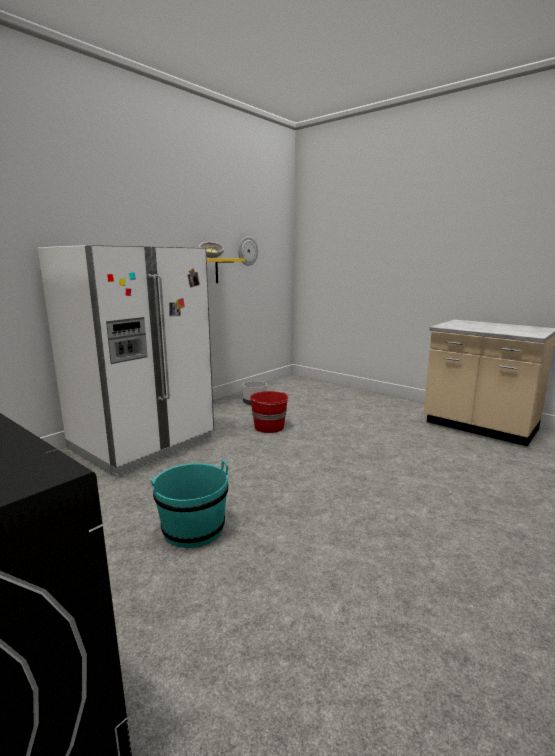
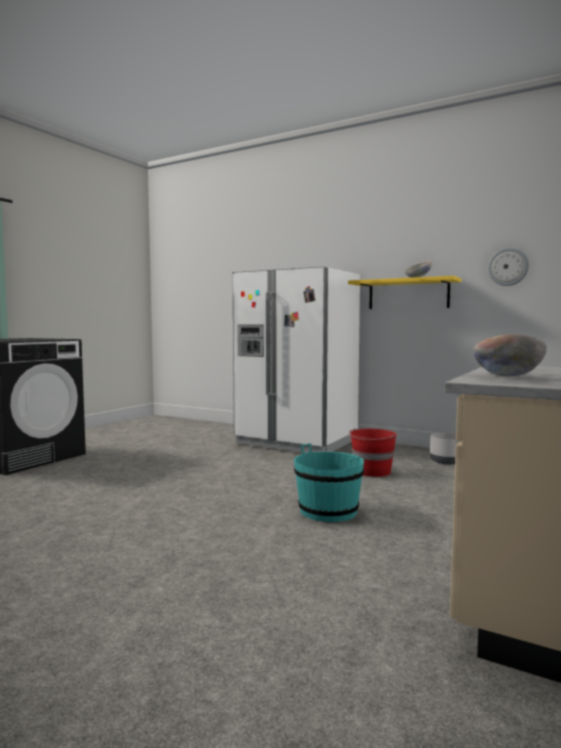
camera: 80 degrees right, 10 degrees down
turquoise bucket [150,460,228,548] -> turquoise bucket moved to [294,443,364,522]
none -> bowl [473,334,547,376]

